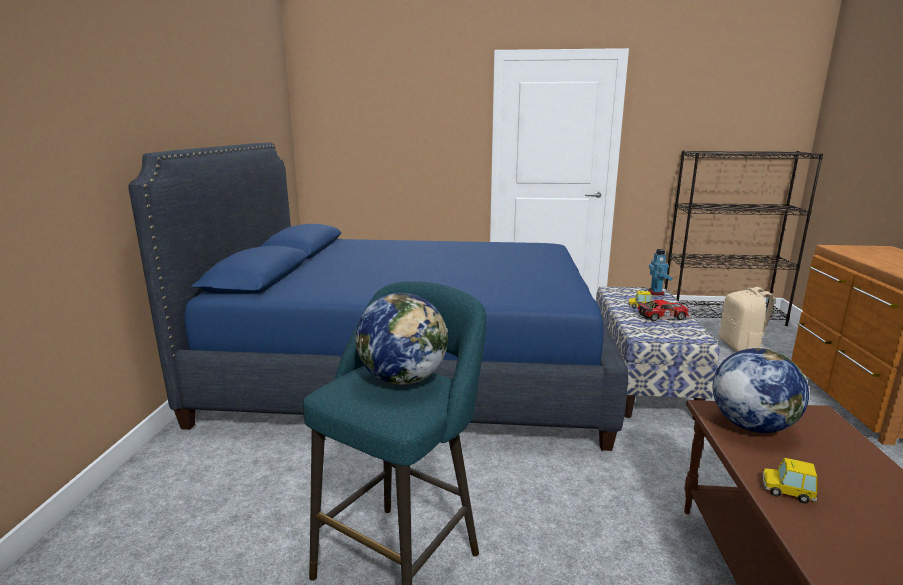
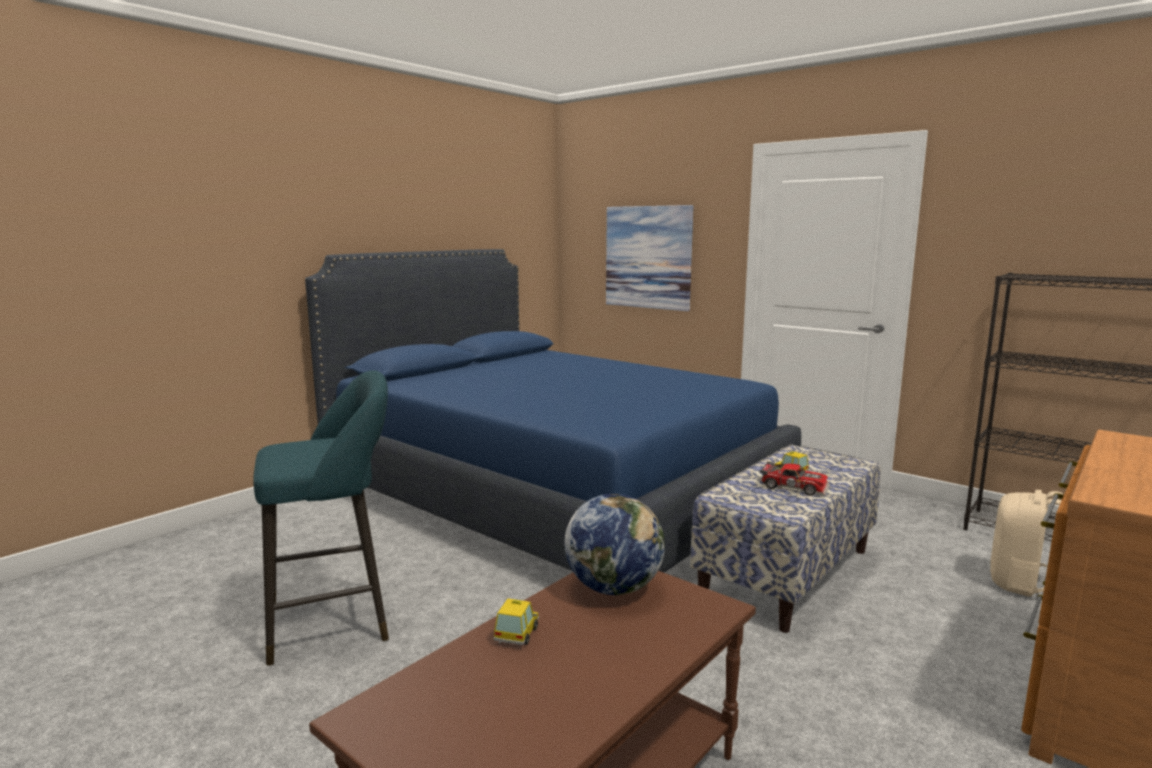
camera: 35 degrees right, 5 degrees down
globe [355,293,448,385] -> none
toy robot [648,249,672,295] -> none
toy car [763,458,817,503] -> toy car turned 45 degrees clockwise [494,598,539,645]
none -> picture [606,205,694,311]

